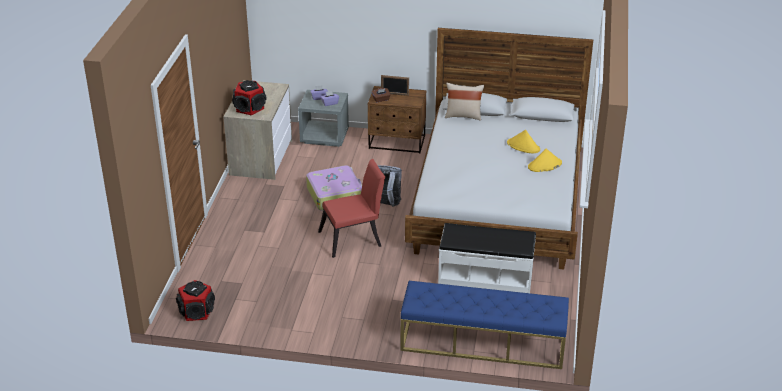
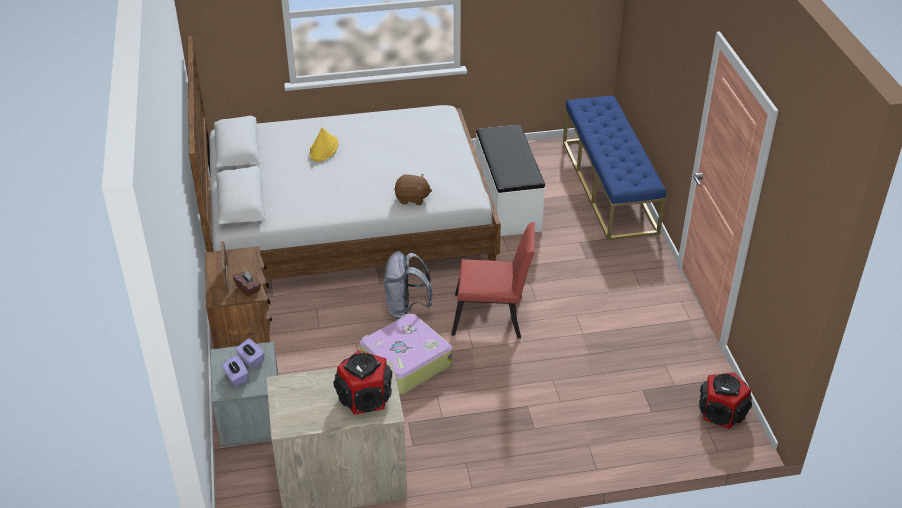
camera: 110 degrees left, 5 degrees up
red chair [318,159,385,258] -> red chair turned 135 degrees clockwise [451,222,535,339]
beige pillow [445,82,484,121] -> none
yellow hat [528,149,562,172] -> none
none -> brown plush toy [394,174,432,205]

